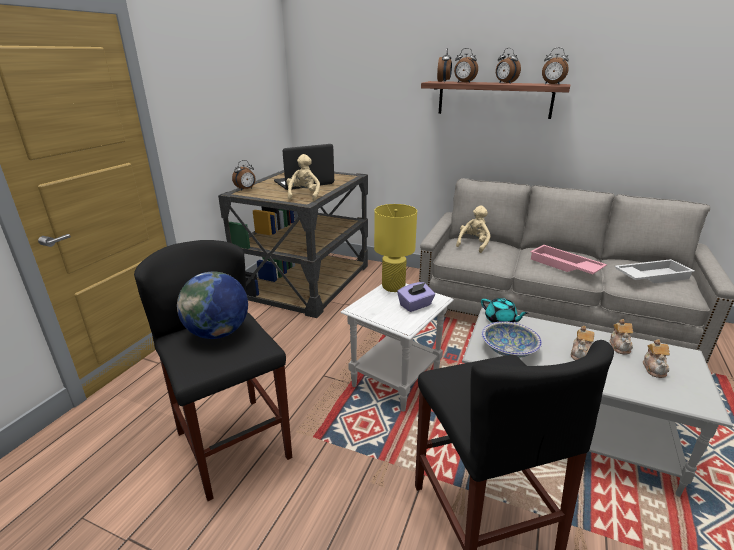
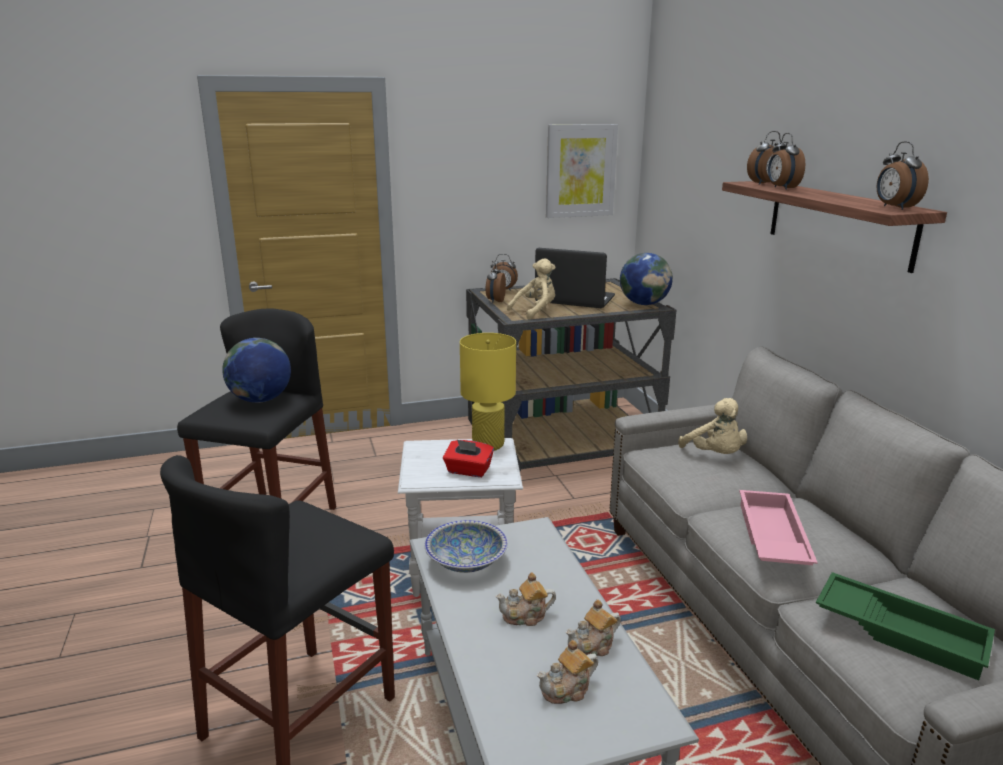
camera: 50 degrees right, 5 degrees down
purple tissue box [397,282,435,312] -> red tissue box [443,440,494,477]
beige plush toy [456,205,491,253] -> beige plush toy turned 75 degrees clockwise [678,398,747,454]
turquoise teapot [481,298,529,323] -> none
alarm clock [496,48,521,84] -> alarm clock moved to [486,263,506,303]
white tray [614,259,695,283] -> green tray [816,572,995,681]
none -> picture [546,124,618,218]
none -> globe [620,253,673,305]

